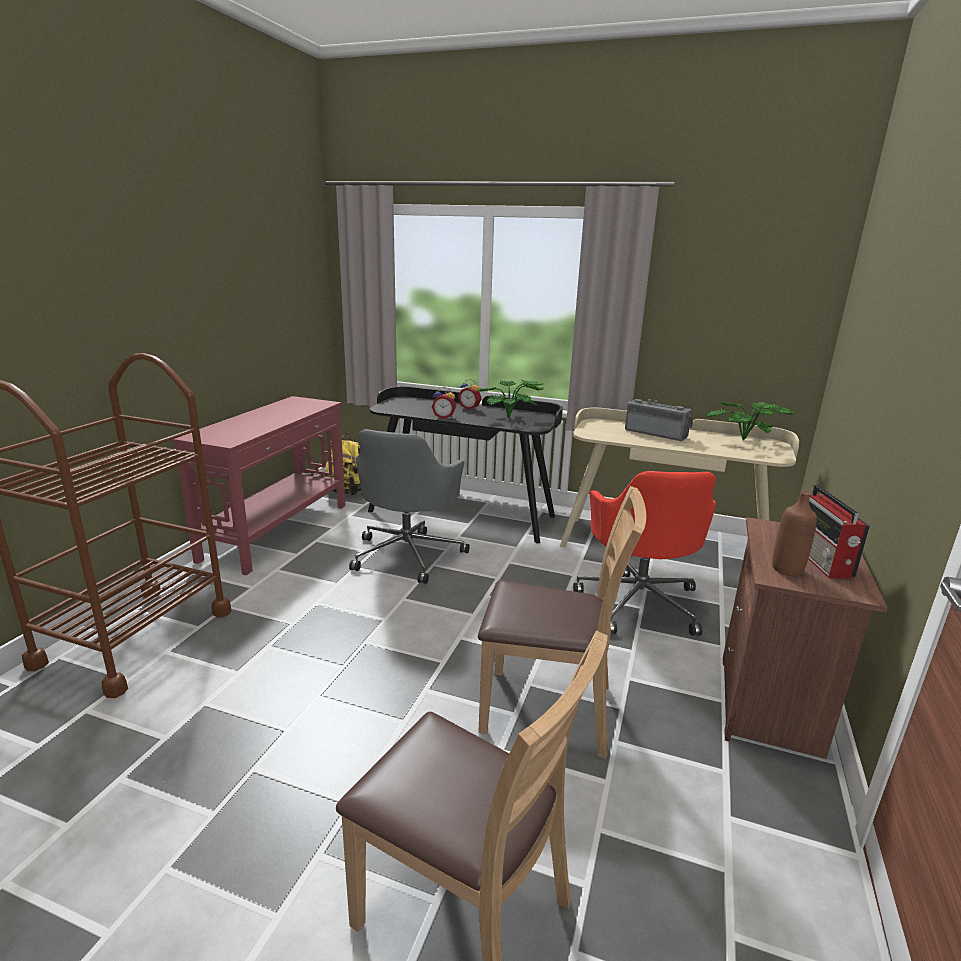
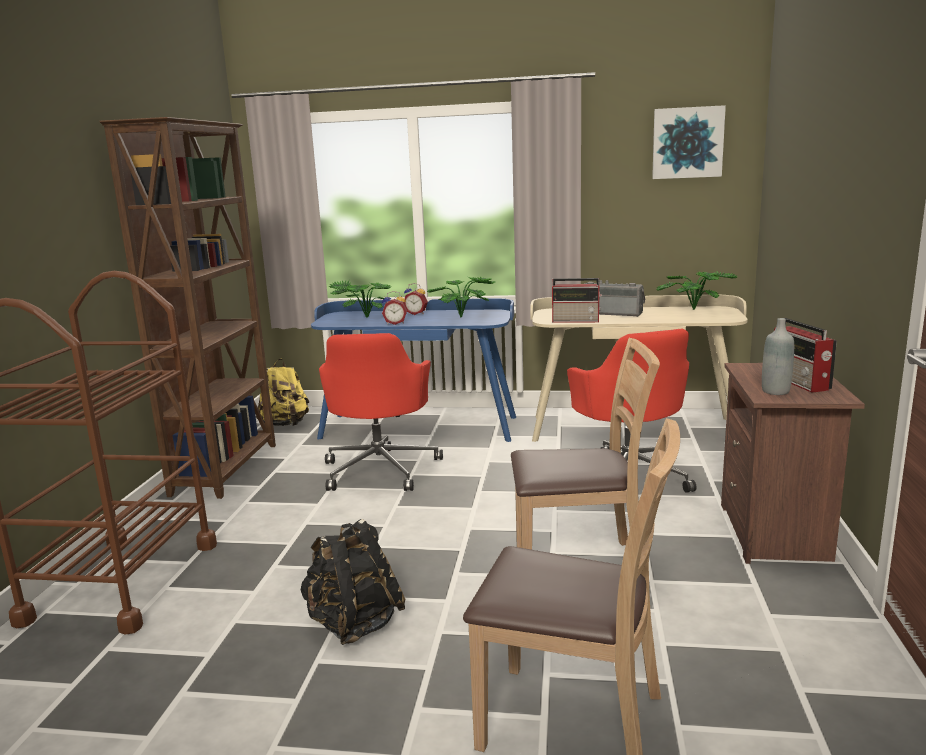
camera: 10 degrees left, 5 degrees down
red console table [171,396,345,575] -> brown bookcase [100,117,276,499]
grey office chair [349,429,470,584] -> red office chair [319,333,443,491]
black desk [368,386,563,544] -> blue desk [311,298,516,442]
brown bottle [772,491,817,576] -> grey bottle [762,318,794,395]
none -> black backpack [301,519,405,645]
none -> potted plant [329,280,391,317]
none -> radio [552,278,602,323]
none -> picture [652,105,726,179]

